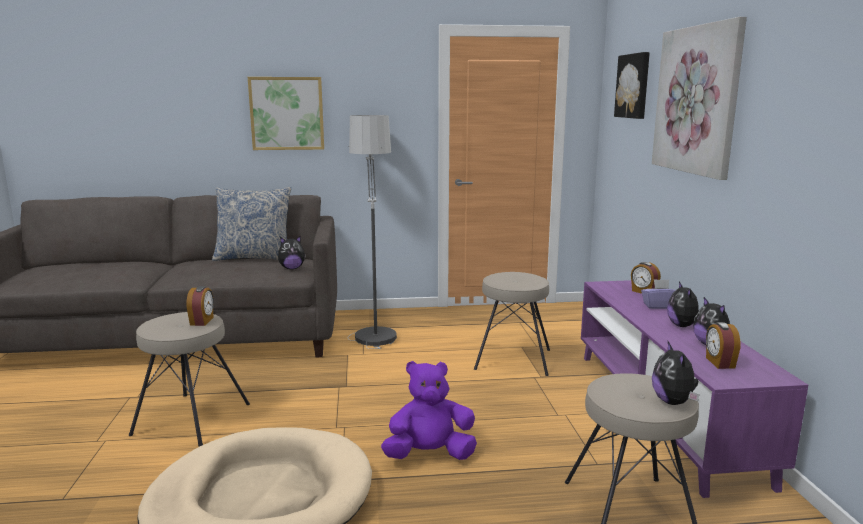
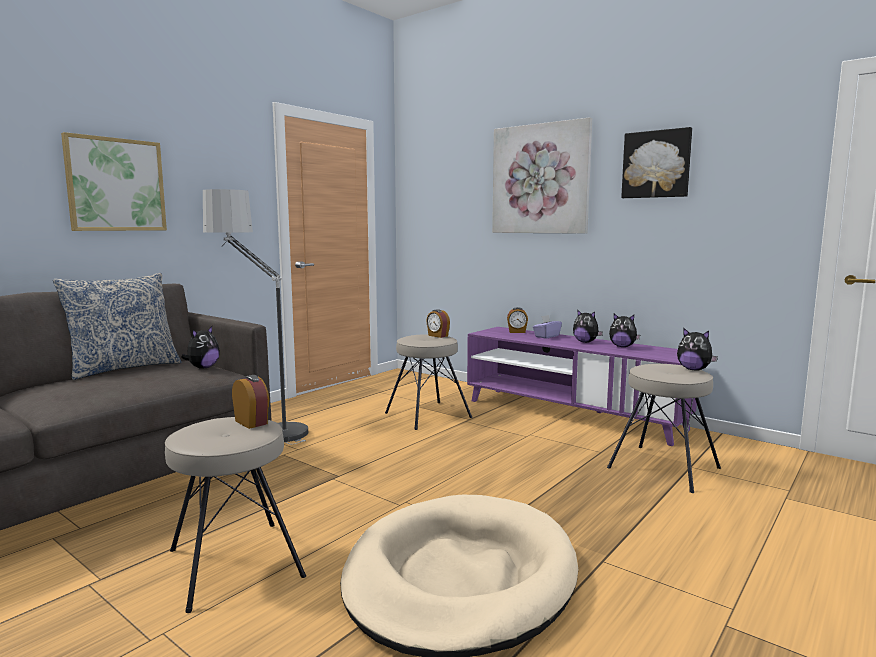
camera: 45 degrees left, 5 degrees down
purple plush toy [381,361,477,460] -> none
picture [614,52,650,119] -> picture moved to [621,127,692,198]
alarm clock [706,322,741,369] -> alarm clock moved to [426,309,450,338]

